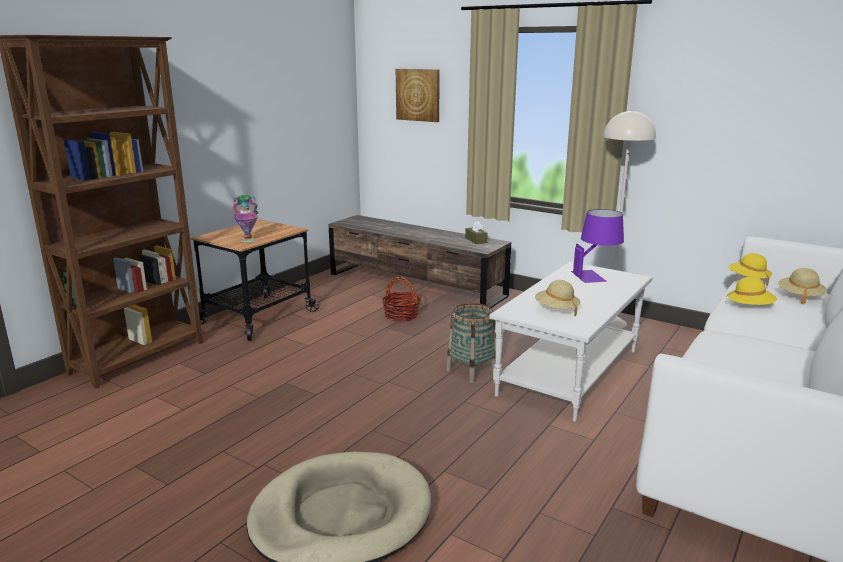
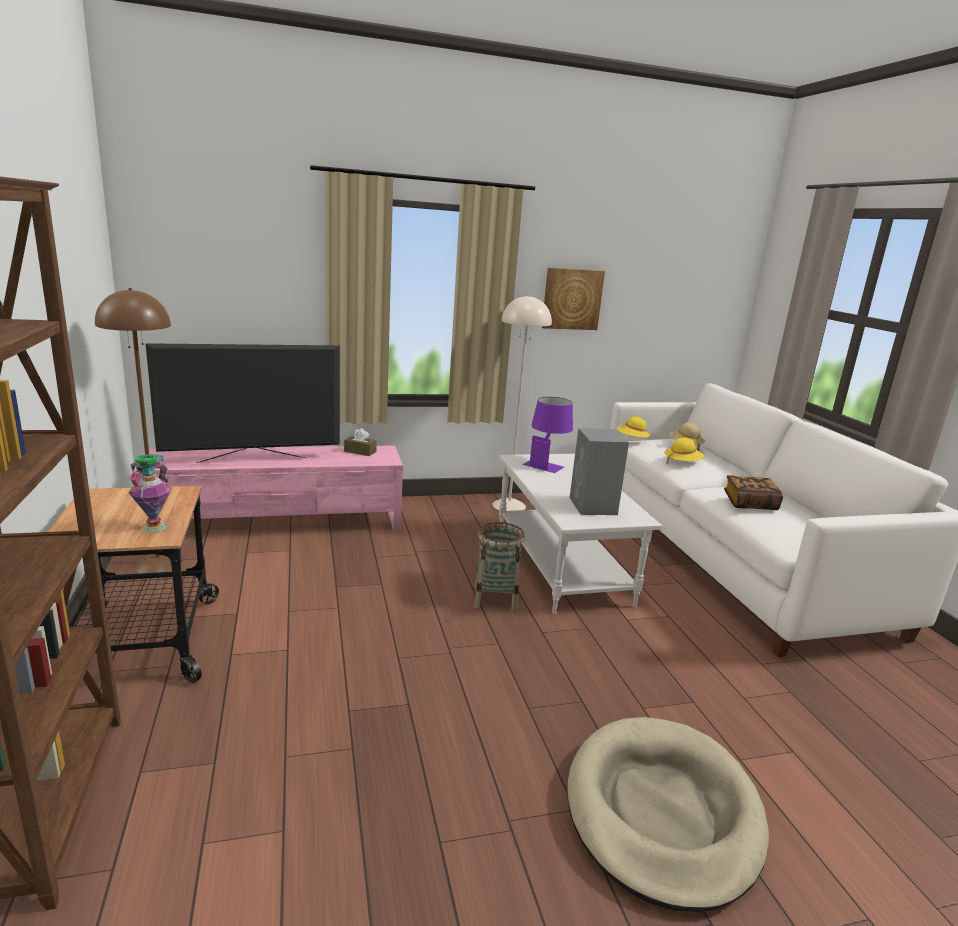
camera: 50 degrees left, 0 degrees up
brown tv stand [328,215,511,308] -> pink tv stand [132,445,403,531]
basket [382,277,421,322] -> none
picture [396,69,440,122] -> picture moved to [542,267,605,330]
beige hat [535,280,580,316] -> grey speaker [570,428,629,515]
none -> brown floor lamp [95,288,183,573]
none -> television [145,343,340,463]
none -> book [724,475,783,510]

